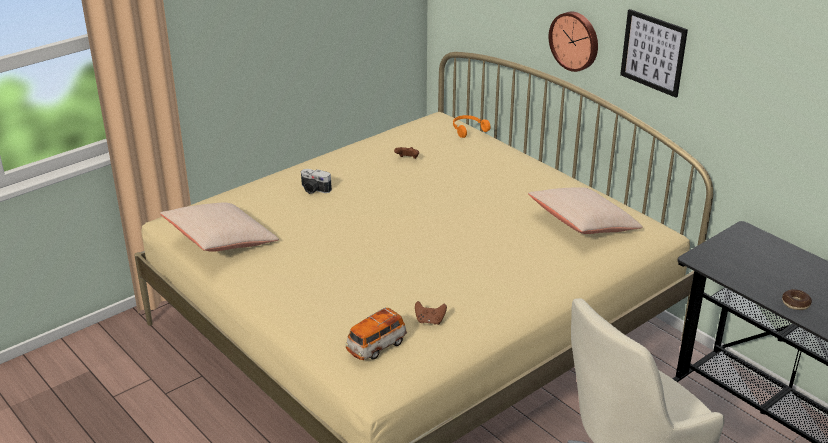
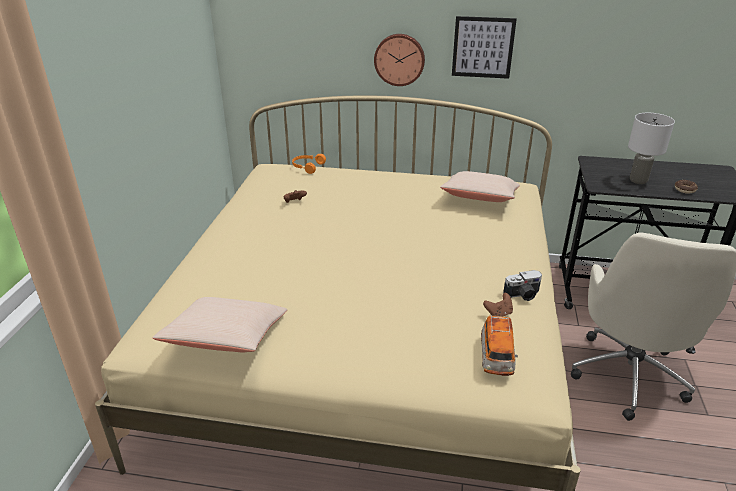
camera: 40 degrees left, 0 degrees up
camera [301,169,332,194] -> camera moved to [503,270,542,301]
none -> white table lamp [628,113,675,184]

